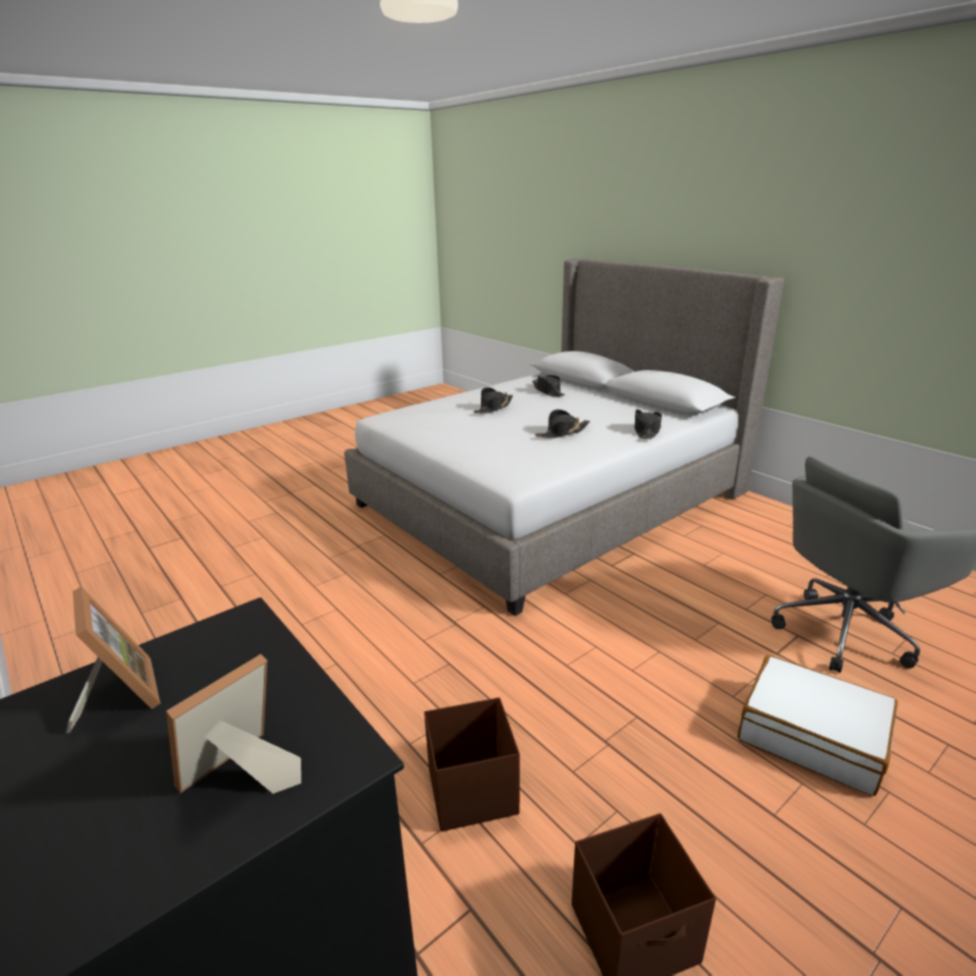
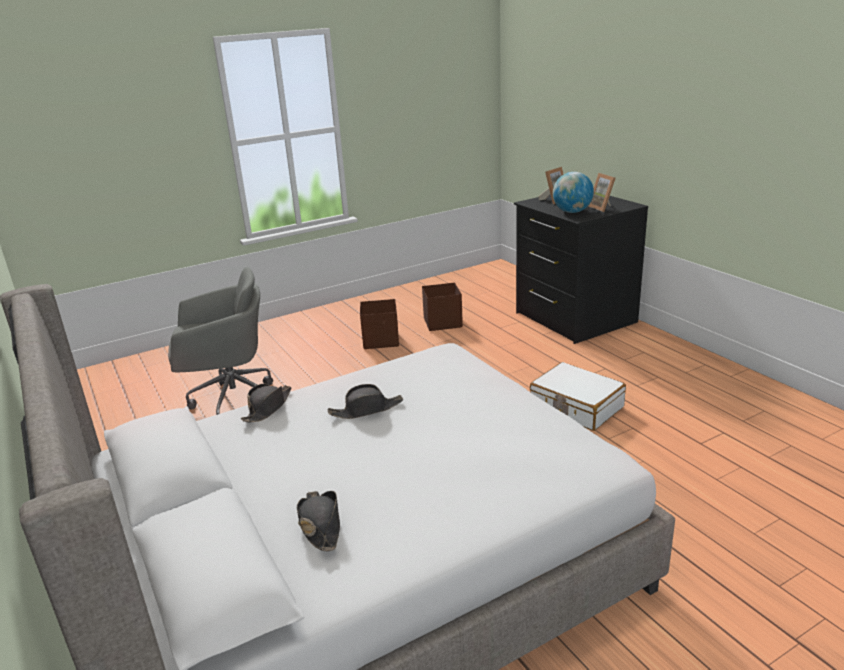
camera: 170 degrees left, 0 degrees up
brown storage box [424,697,520,832] -> brown storage box moved to [360,299,399,349]
black hat [473,387,513,413] -> none
white suitcase [738,655,898,796] -> white suitcase moved to [530,362,626,431]
none -> globe [553,172,594,213]

